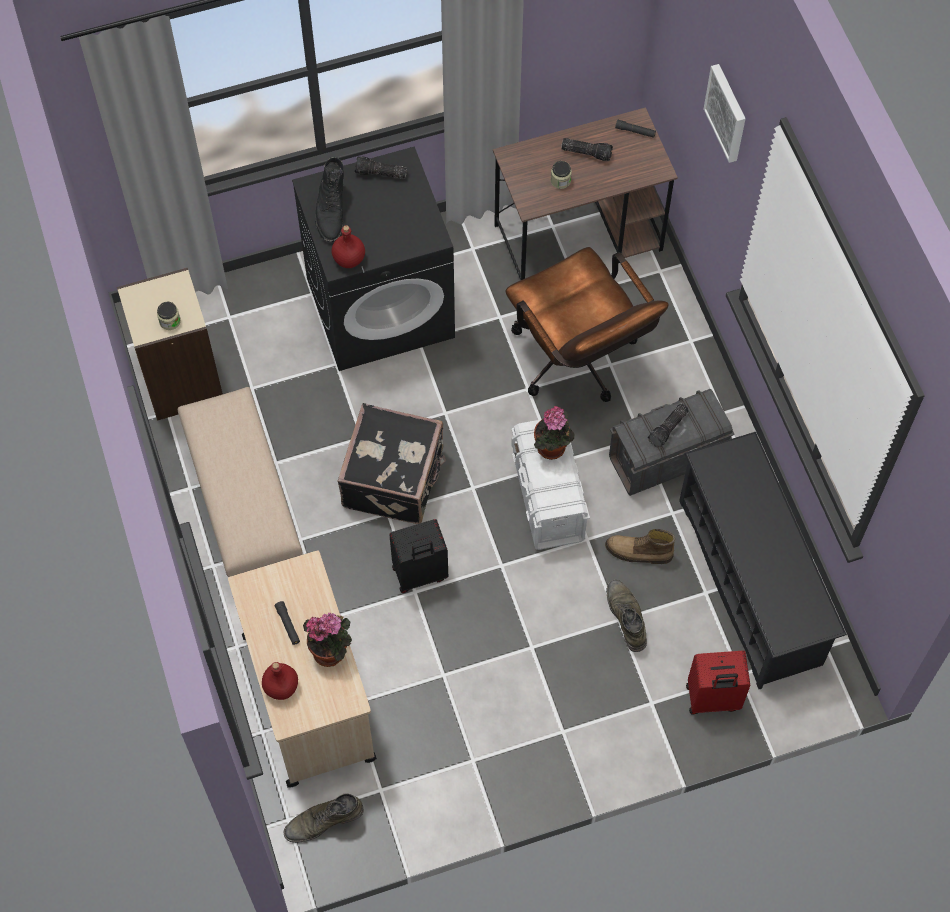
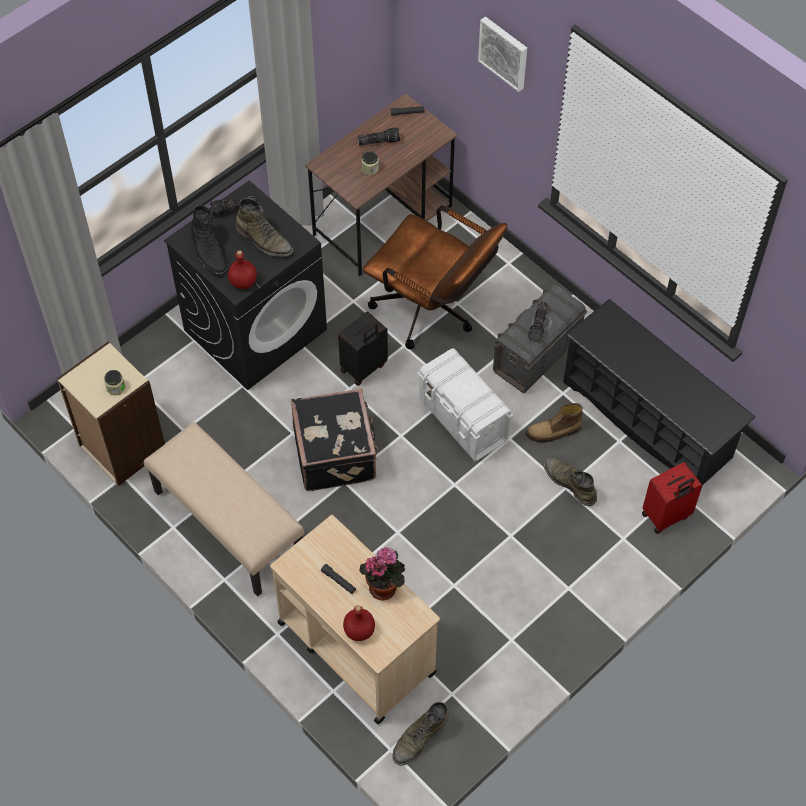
camera: 25 degrees left, 5 degrees down
black suitcase [389,519,448,593] -> black suitcase moved to [338,312,388,386]
potted plant [534,406,574,460] -> none
none -> green boot [236,198,293,257]

